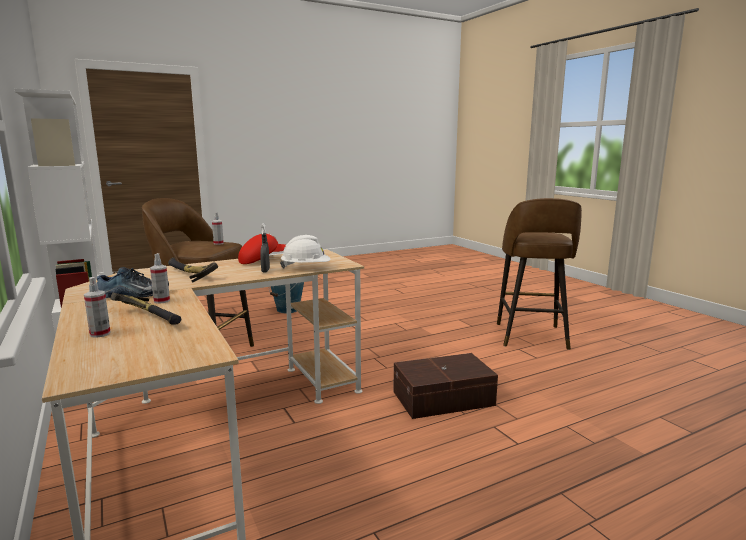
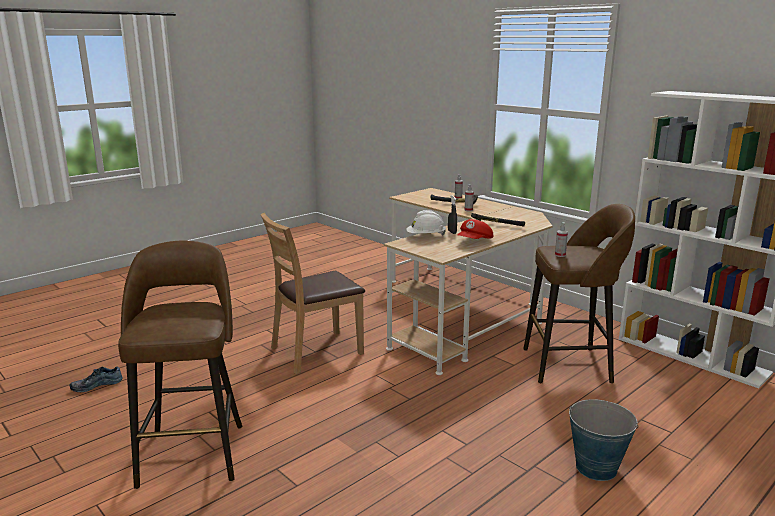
camera: 165 degrees right, 5 degrees up
shoe [97,267,169,298] -> shoe moved to [69,366,123,392]
brown storage box [393,353,498,419] -> brown chair [261,213,365,374]

